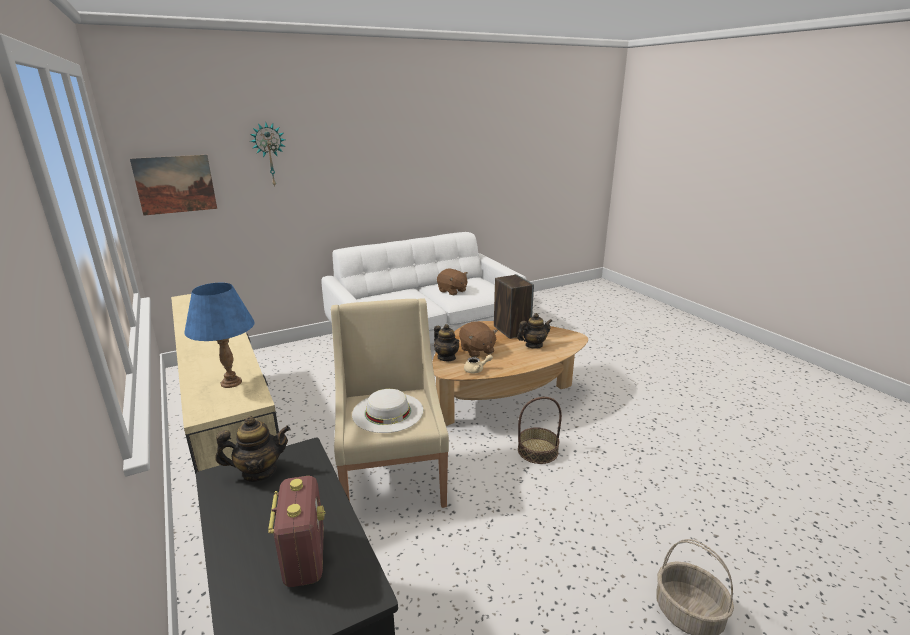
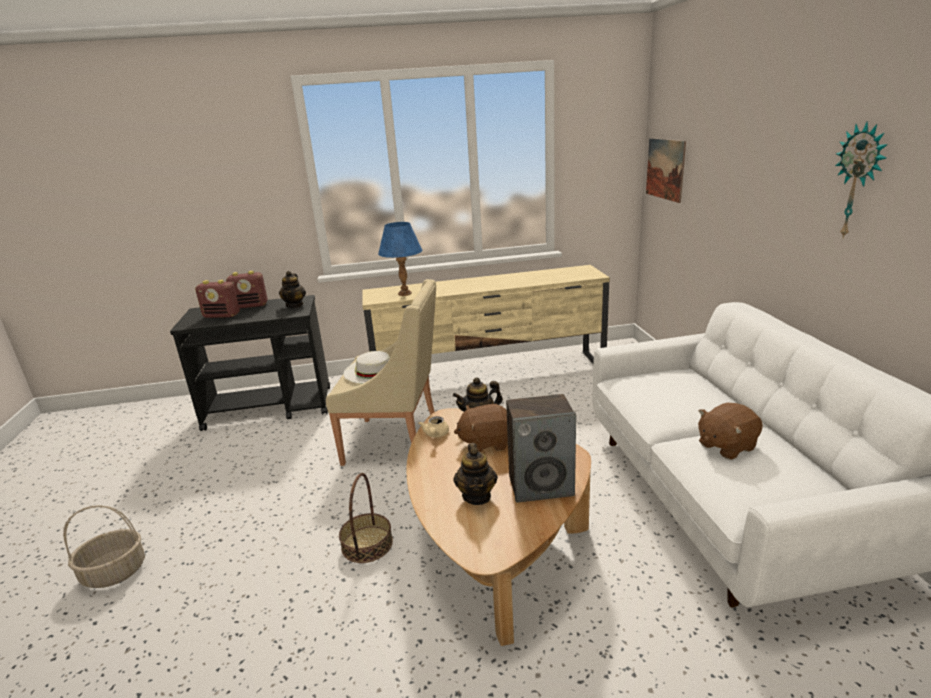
camera: 110 degrees right, 0 degrees up
wall clock [250,122,286,187] -> wall clock moved to [835,121,888,238]
none -> radio [226,271,268,309]

